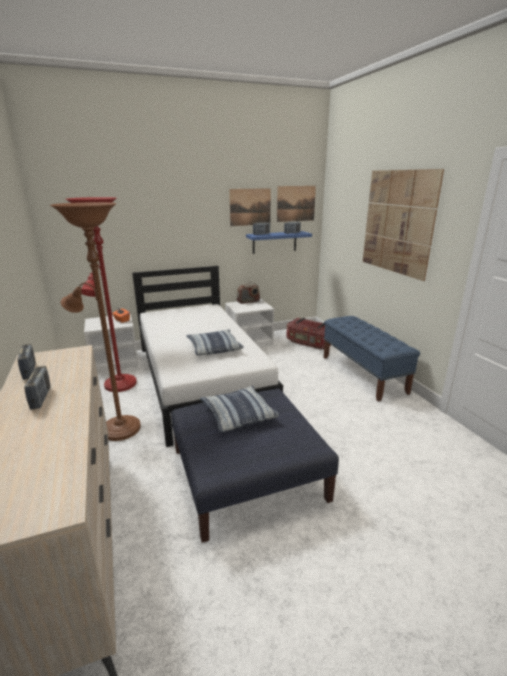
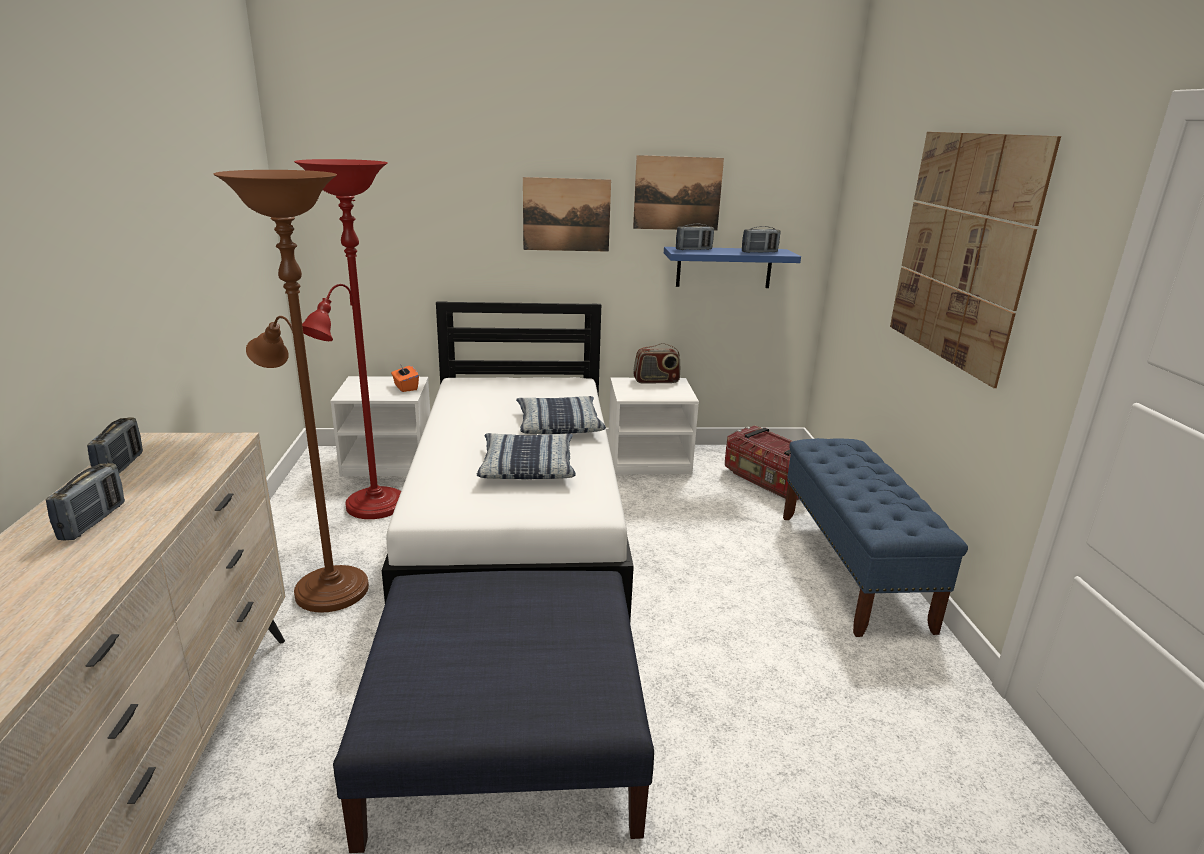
camera: 15 degrees right, 0 degrees up
pillow [200,386,280,432] -> pillow moved to [516,396,606,434]
picture [277,186,316,222] -> picture moved to [523,177,611,252]

